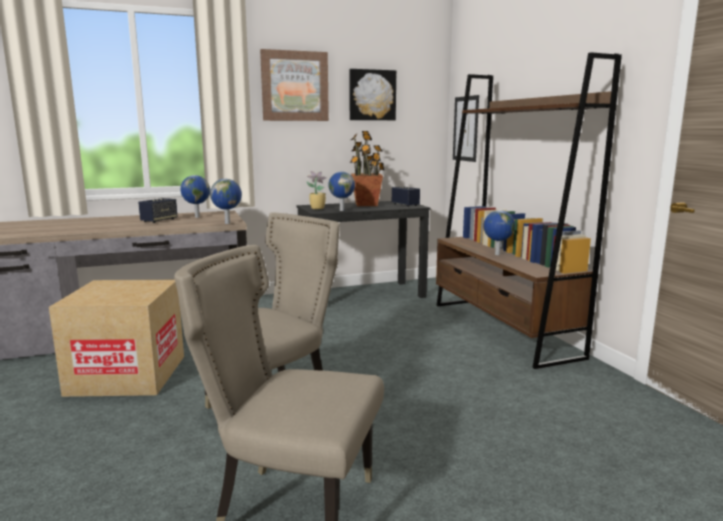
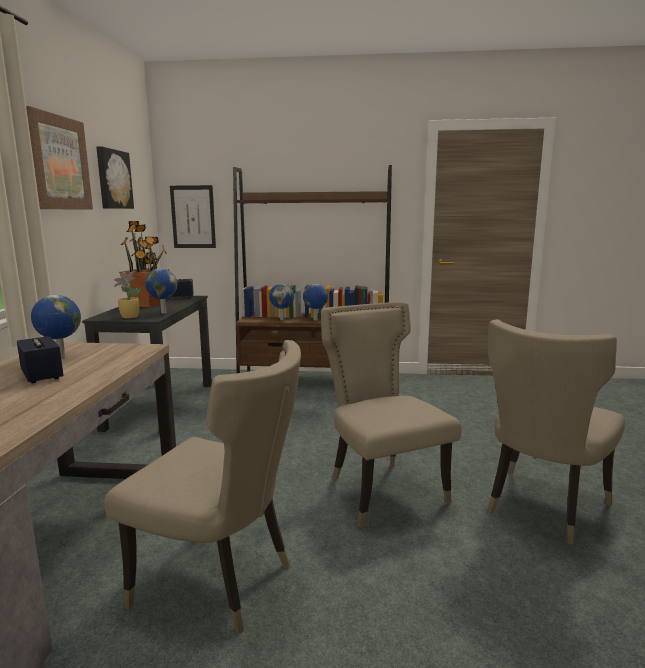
camera: 65 degrees left, 0 degrees up
cardboard box [49,280,184,397] -> beige chair [104,340,301,634]
globe [210,179,242,224] -> globe moved to [269,284,294,320]

